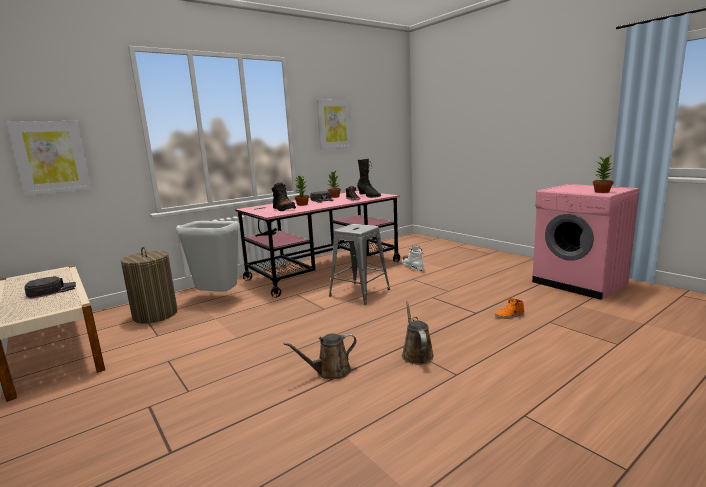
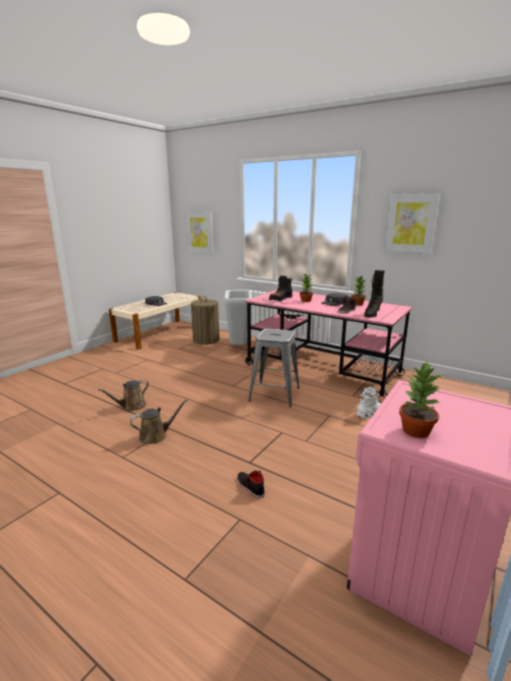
camera: 70 degrees right, 5 degrees up
brown watering can [284,333,357,379] -> brown watering can turned 90 degrees counterclockwise [98,380,149,411]
orange shoe [495,298,524,319] -> black shoe [237,470,265,498]

